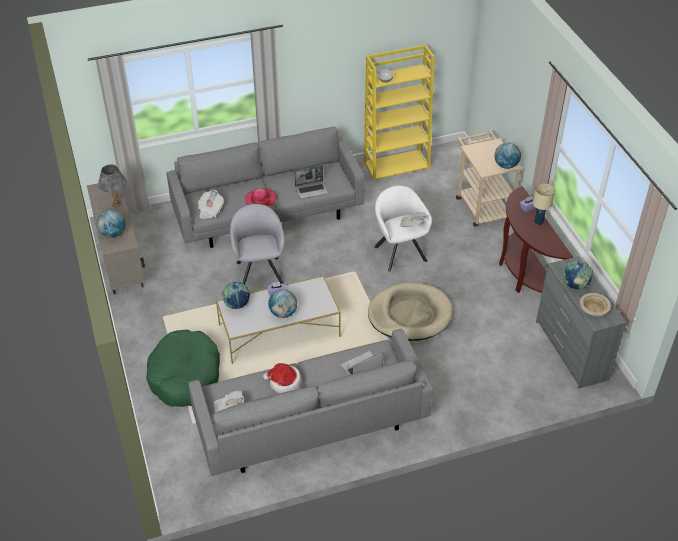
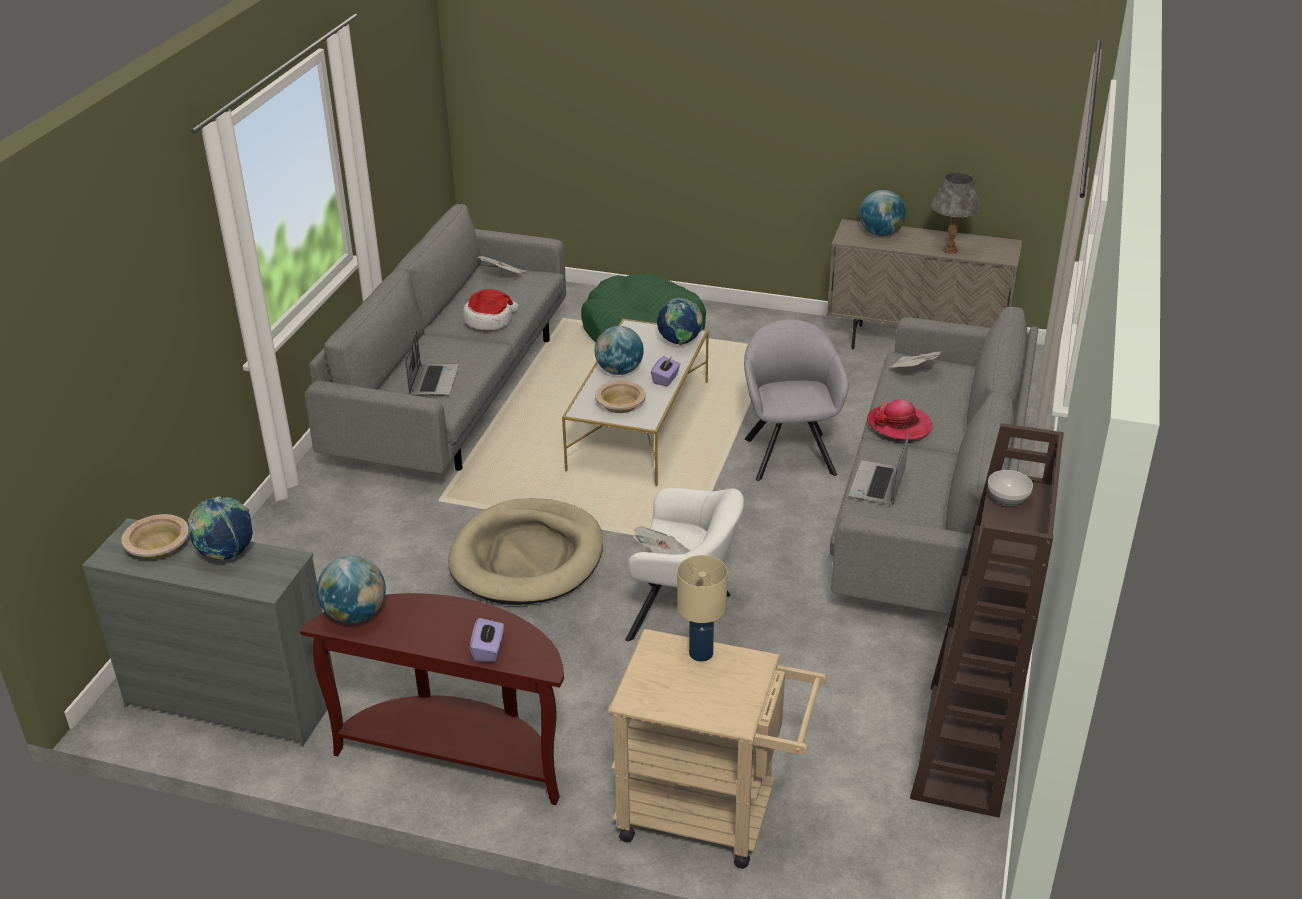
camera: 125 degrees right, 10 degrees down
grey armchair [230,204,285,285] -> grey armchair turned 120 degrees counterclockwise [744,319,849,481]
yellow bookcase [364,45,434,181] -> brown bookcase [910,423,1064,818]
globe [494,143,521,169] -> globe moved to [317,556,386,623]
beige table lamp [533,184,555,225] -> beige table lamp moved to [677,555,728,662]
none -> beige bowl [595,381,646,413]

